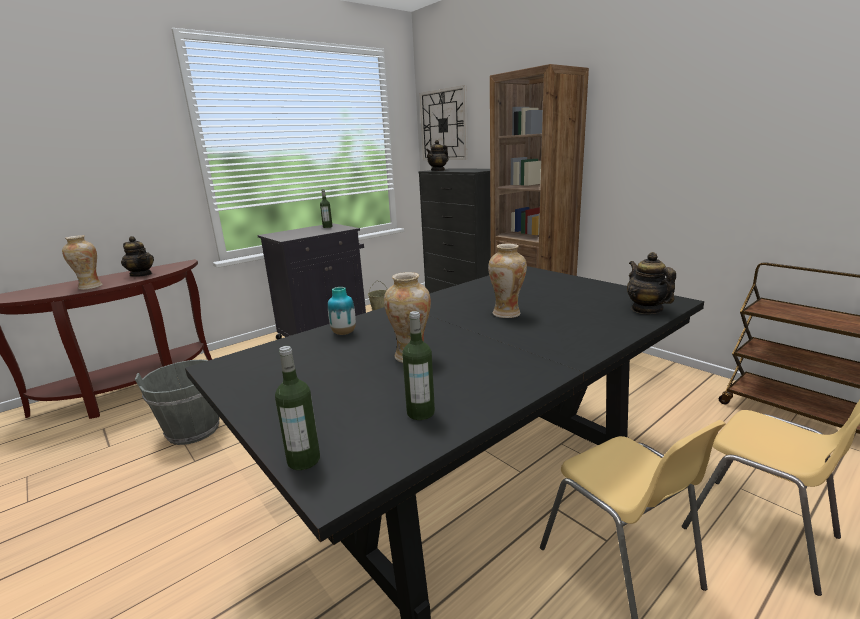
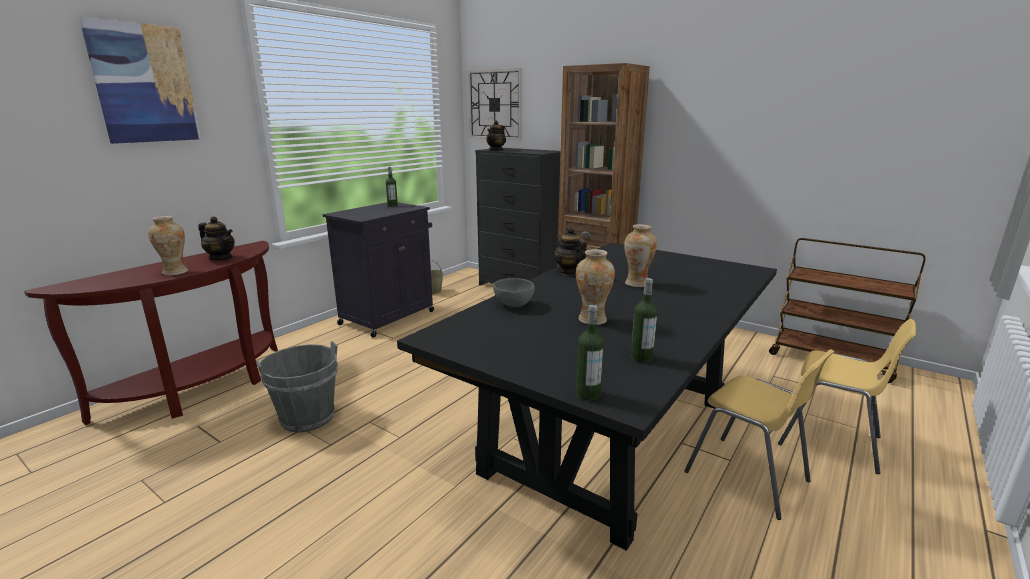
camera: 15 degrees left, 0 degrees up
vase [328,287,356,335] -> grey bowl [493,278,535,307]
teapot [627,252,676,314] -> teapot moved to [554,227,587,275]
none -> picture [79,17,201,144]

